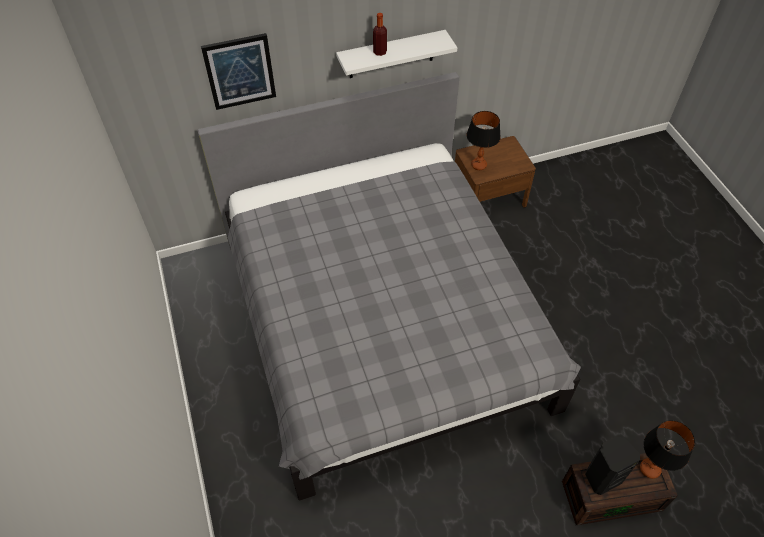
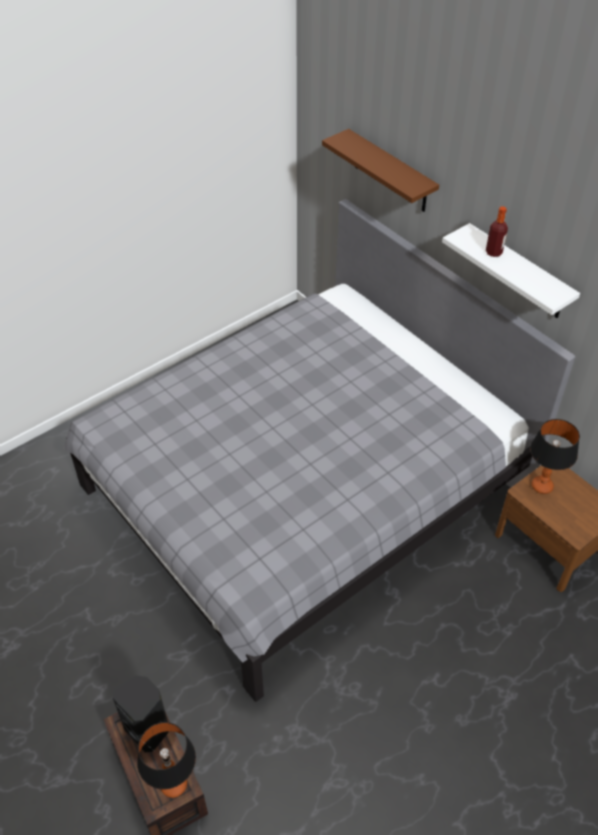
camera: 70 degrees right, 5 degrees down
picture [201,33,276,110] -> brown shelf [322,129,439,212]

